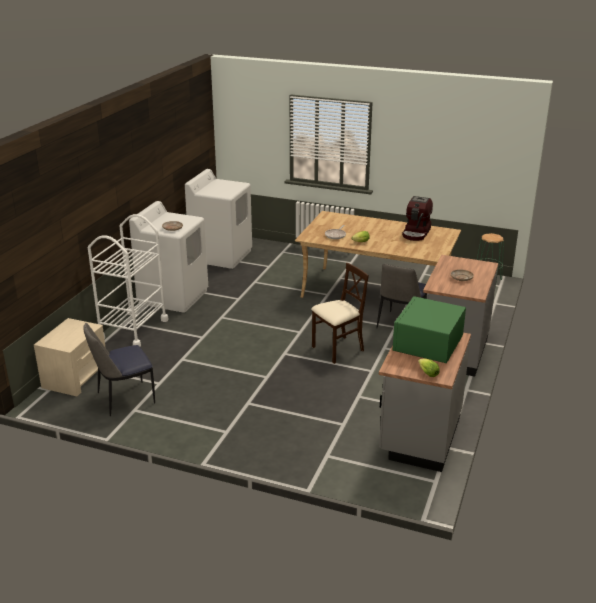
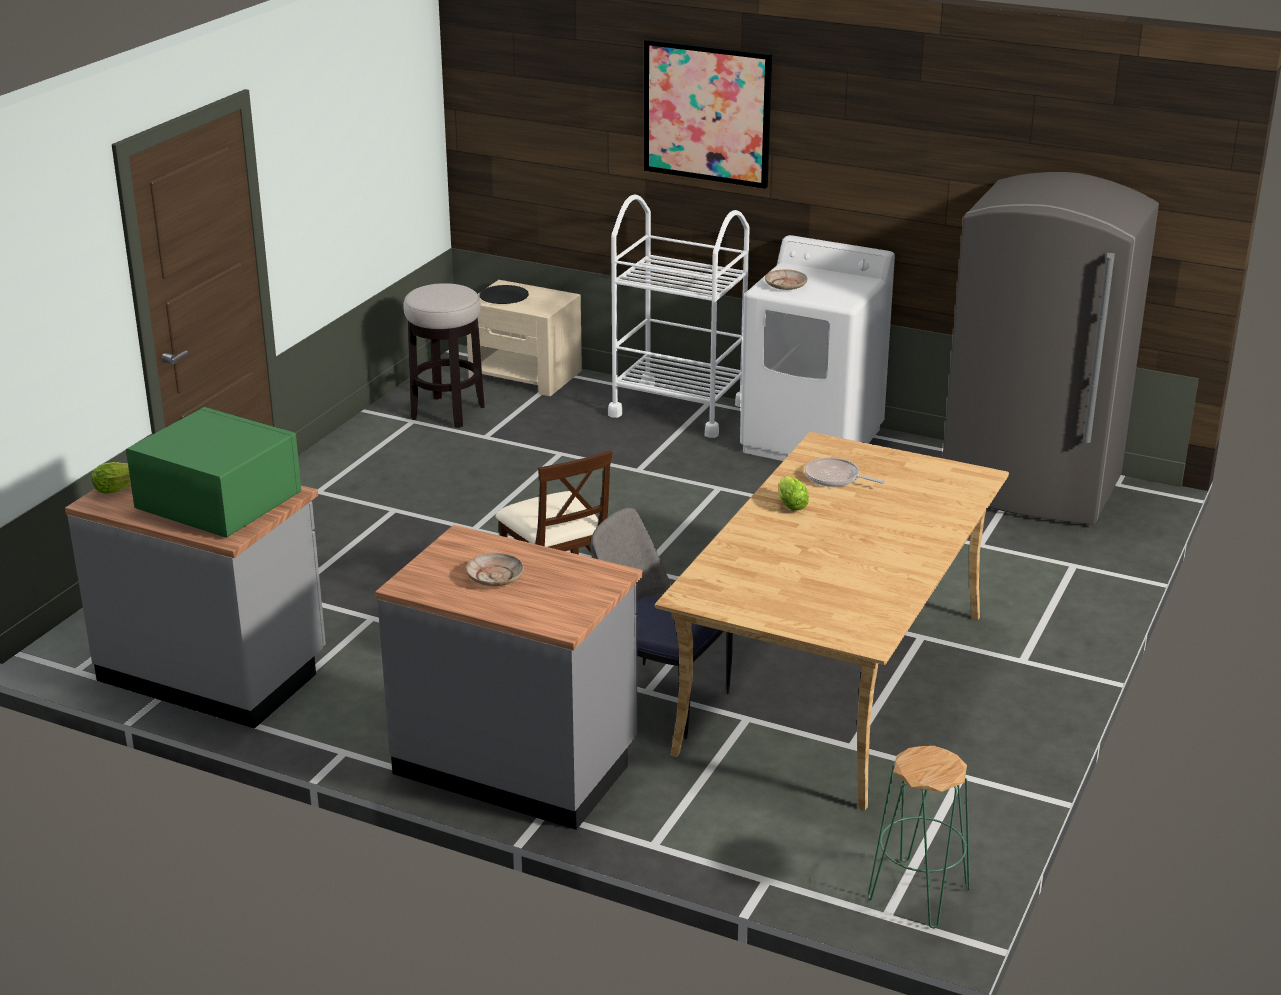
camera: 95 degrees right, 0 degrees up
chair [83,323,155,416] -> stool [403,283,485,428]
white washing machine [185,169,252,269] -> grey fridge [942,172,1159,525]
coffee machine [402,196,433,241] -> none
none -> black plate [479,285,529,304]
none -> picture [644,39,772,189]

